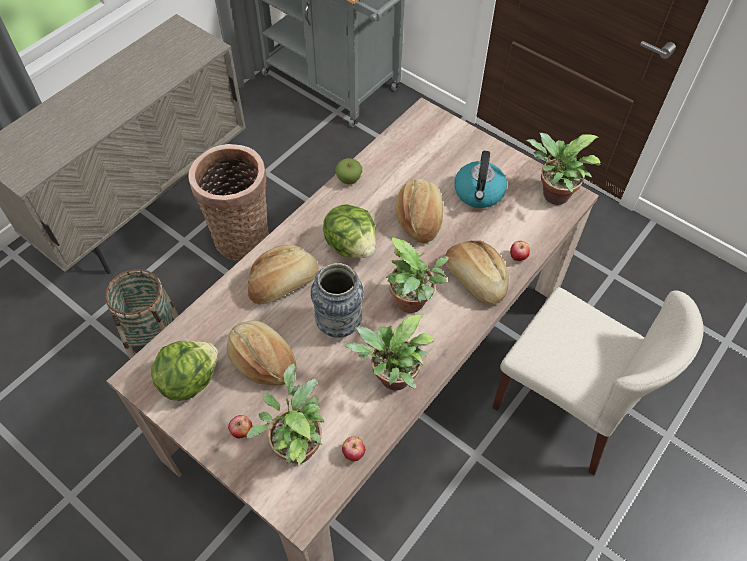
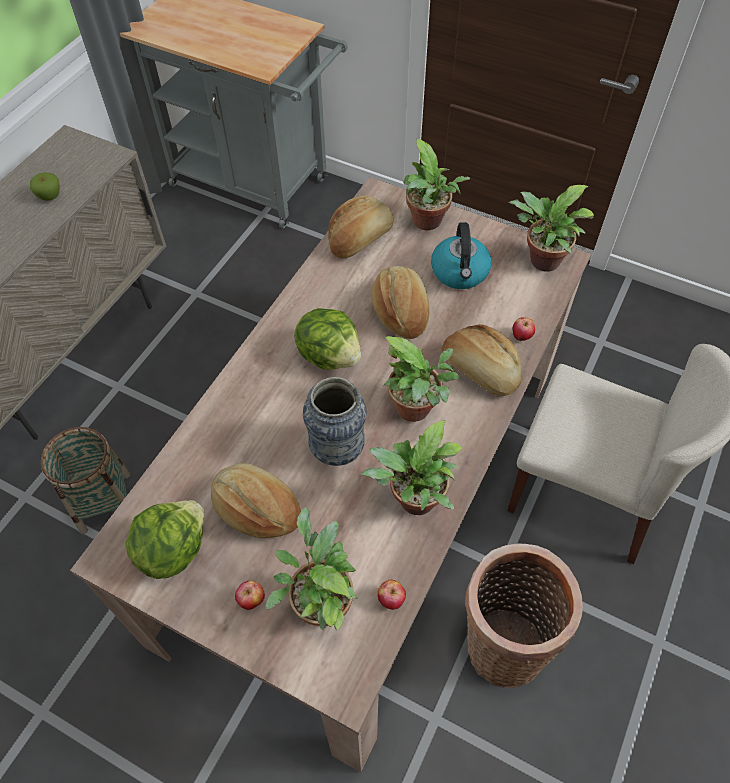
camera: 10 degrees left, 0 degrees up
basket [188,144,269,261] -> basket moved to [465,543,583,688]
bread [248,245,319,305] -> bread moved to [328,196,394,258]
apple [336,158,362,184] -> apple moved to [30,173,60,201]
none -> potted plant [404,139,471,231]

